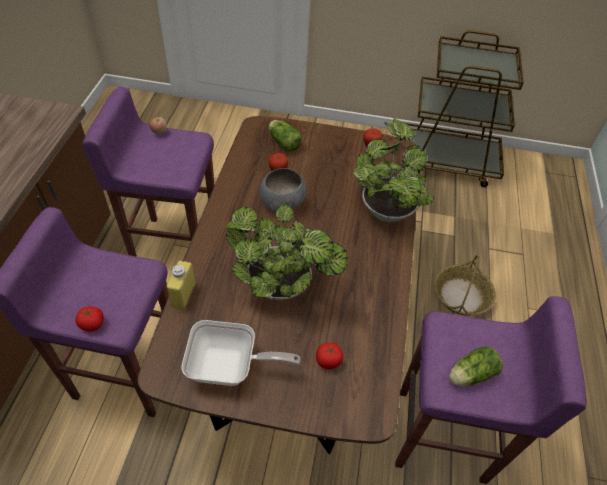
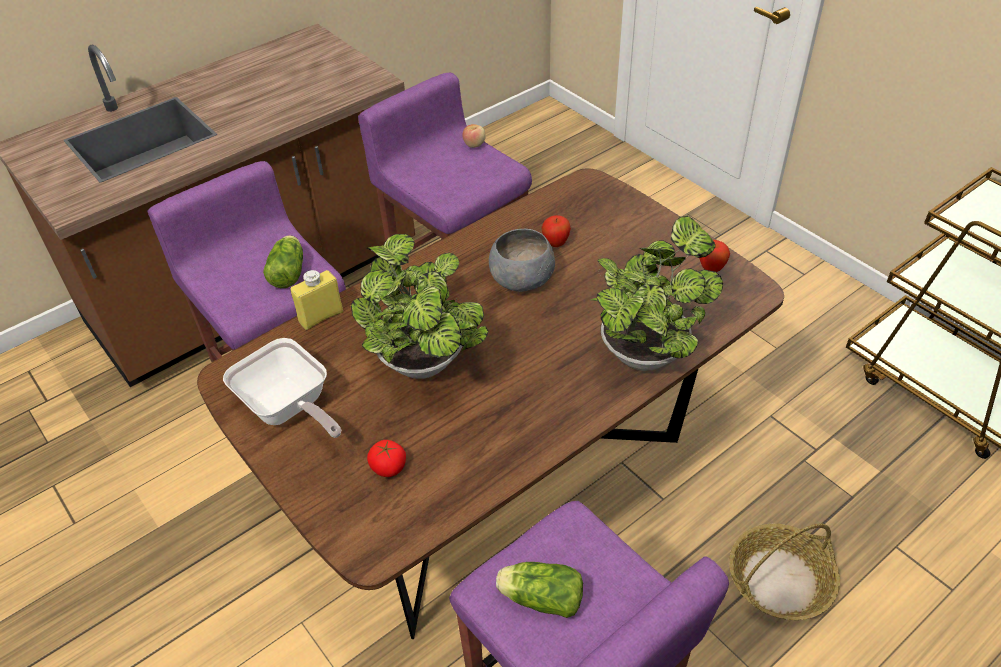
camera: 45 degrees right, 5 degrees down
tomato [75,306,104,332] -> none
lettuce [269,120,302,152] -> lettuce moved to [263,235,303,288]

